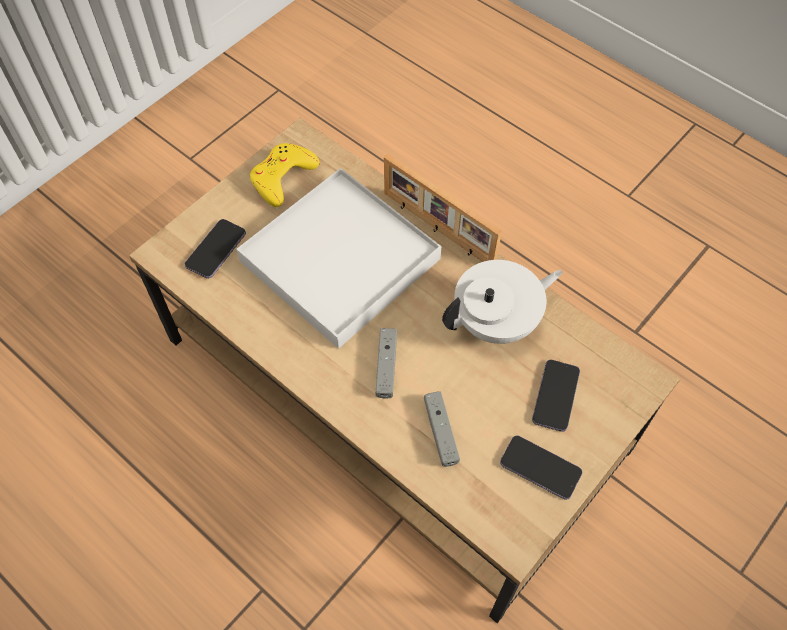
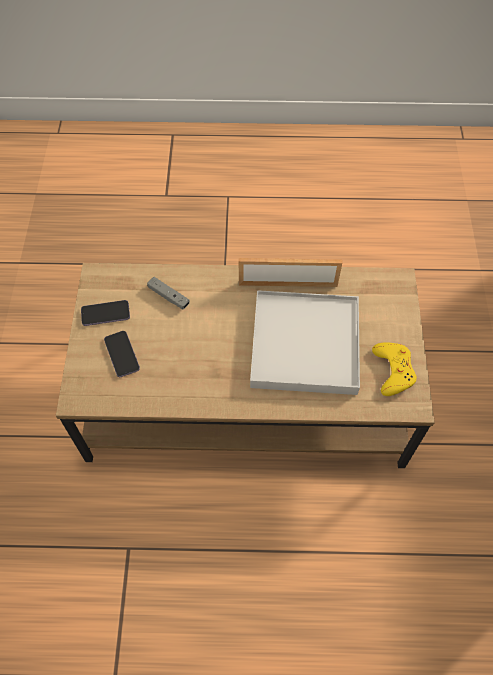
camera: 140 degrees right, 0 degrees up
phone [185,219,246,279] -> none
grey game controller [376,328,397,398] -> none
picture frame [384,154,502,262] -> picture frame moved to [239,258,342,287]
white teapot [442,260,563,344] -> none

